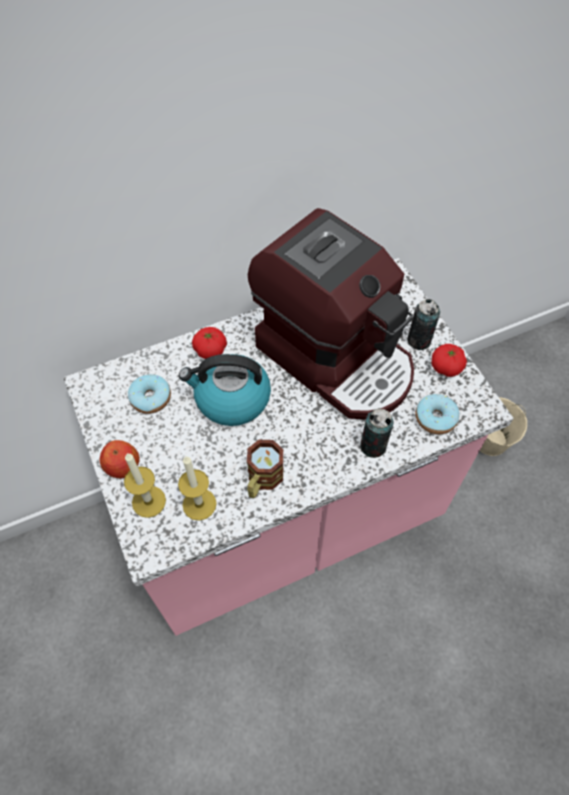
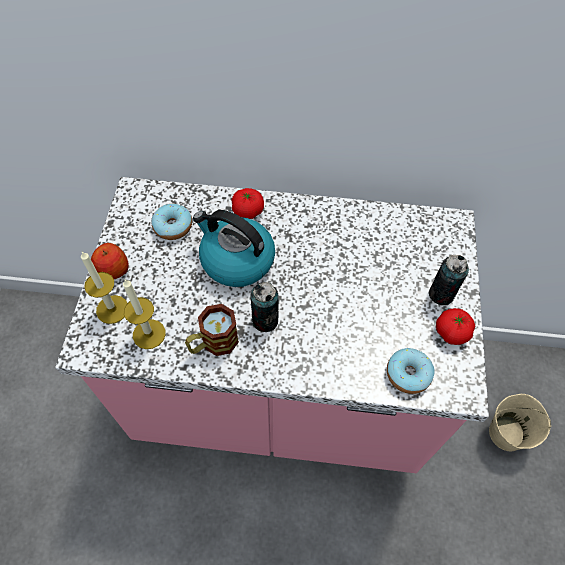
camera: 30 degrees right, 0 degrees up
coffee machine [248,208,414,419] -> none
can [360,408,393,458] -> can moved to [250,282,279,332]

